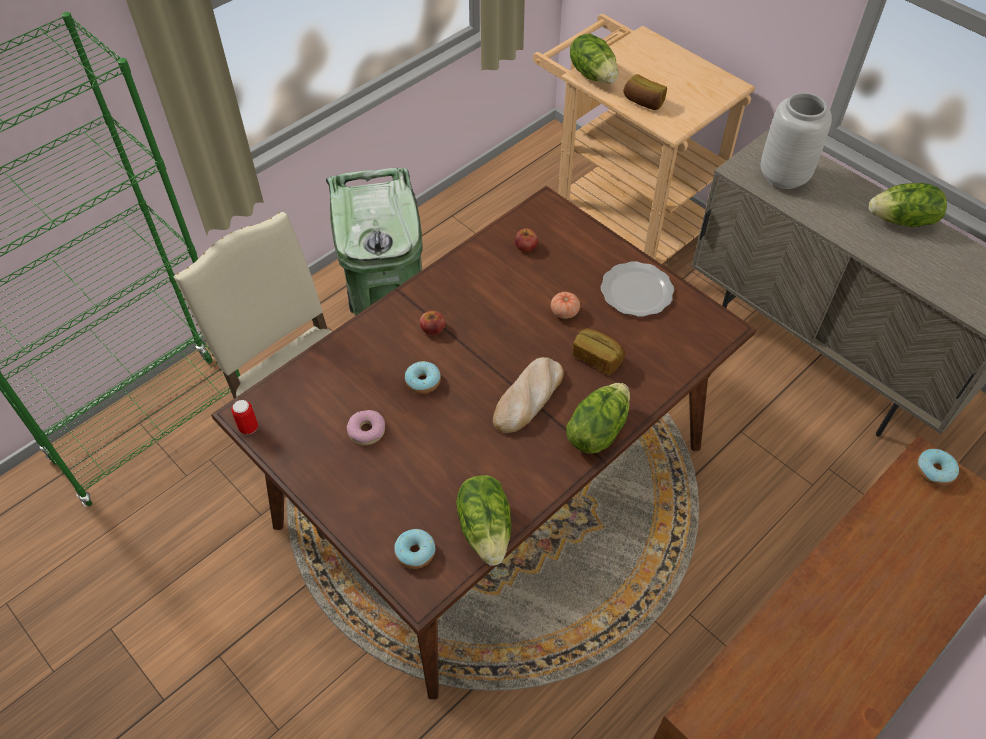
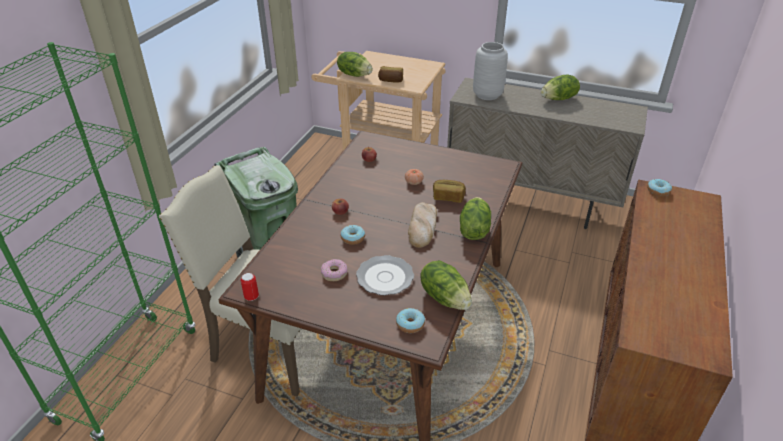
camera: 25 degrees left, 15 degrees down
plate [601,261,674,317] -> plate moved to [356,255,414,295]

